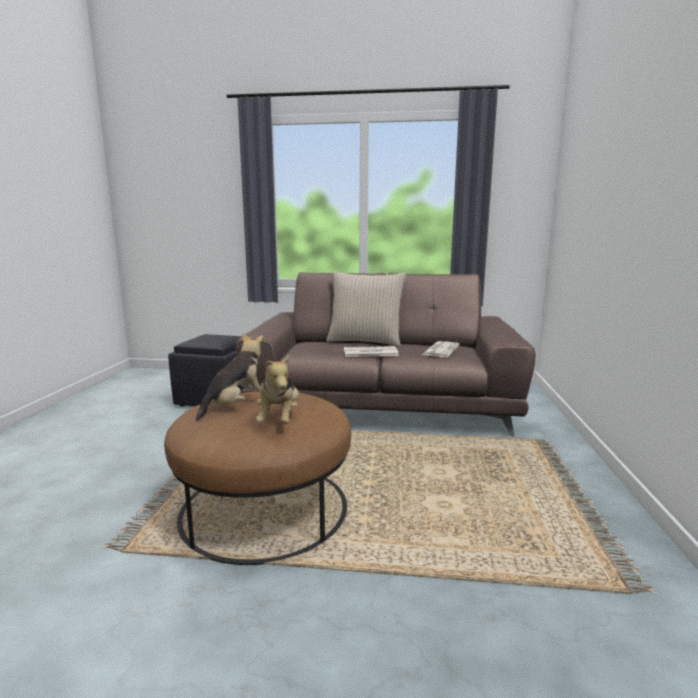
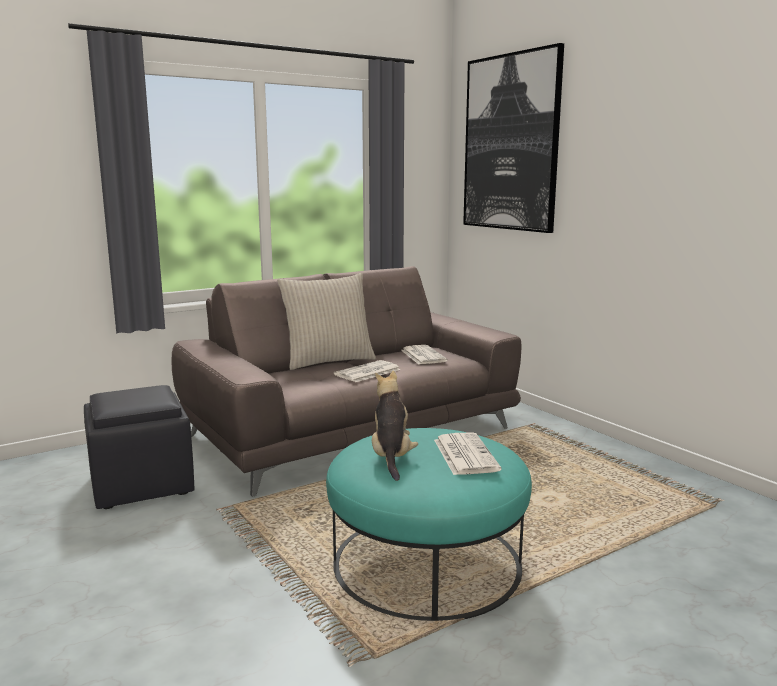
camera: 40 degrees left, 0 degrees up
brown ottoman [164,391,351,565] -> turquoise ottoman [326,428,532,621]
plush toy [256,355,299,424] -> newspaper [434,432,502,475]
none -> picture [463,43,564,233]

